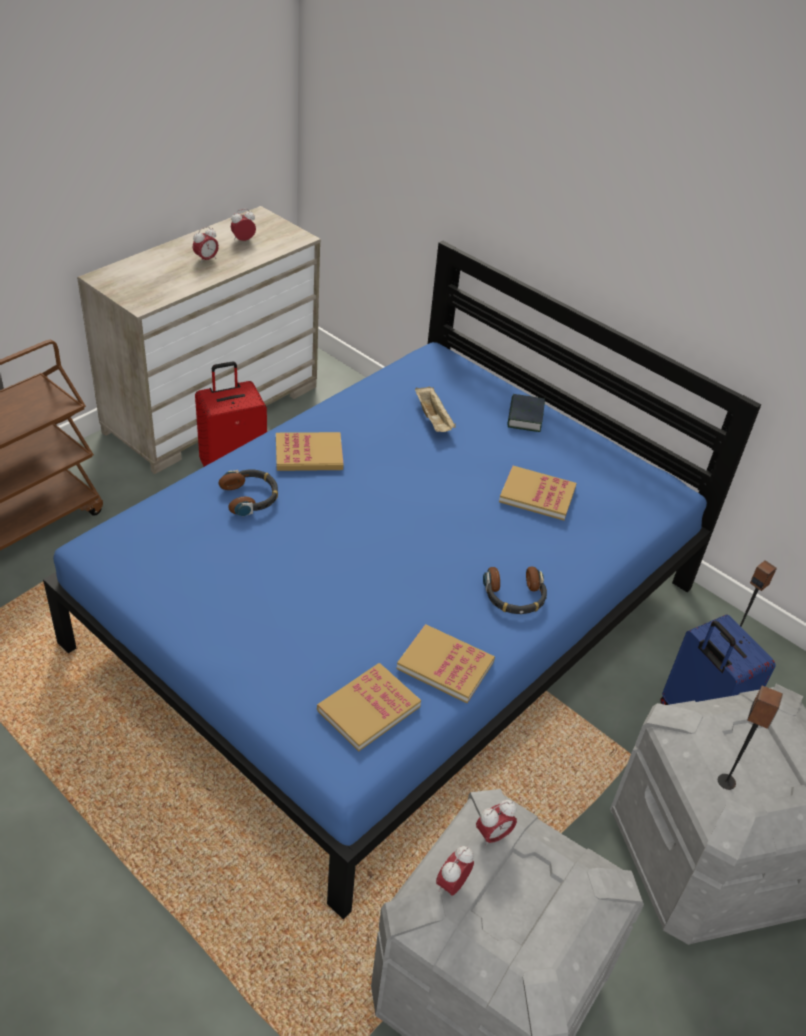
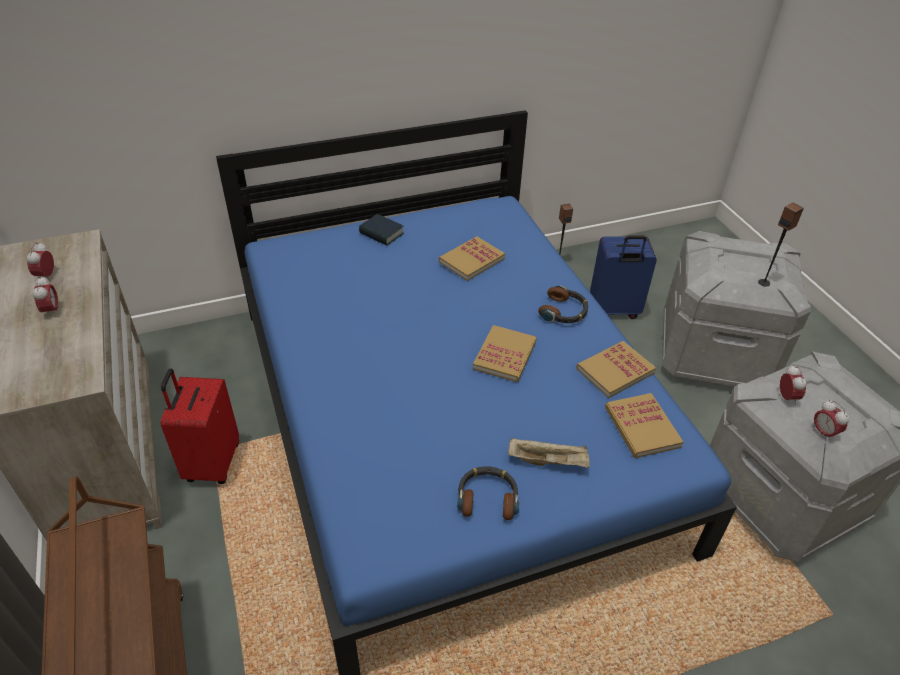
camera: 60 degrees left, 0 degrees up
headphones [219,470,278,517] -> headphones moved to [457,466,519,520]
book [276,432,343,471] -> book moved to [473,325,537,382]
beige tray [415,386,456,432] -> beige tray moved to [508,437,590,468]

